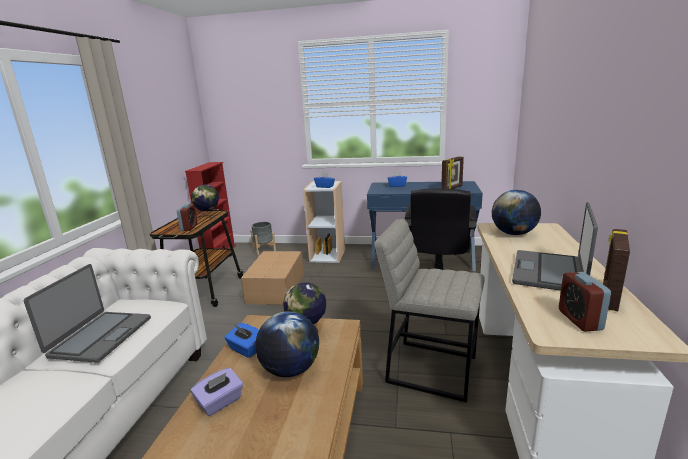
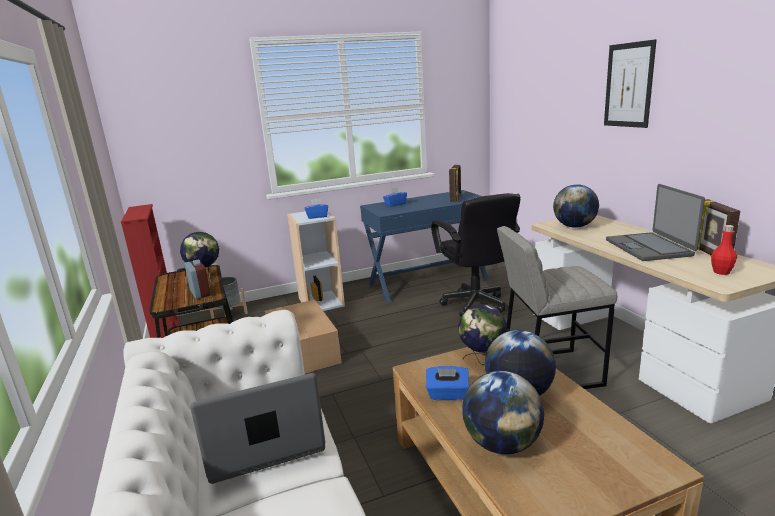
camera: 30 degrees left, 0 degrees up
laptop [24,264,151,363] -> laptop turned 90 degrees counterclockwise [190,373,325,484]
purple tissue box [191,368,243,416] -> globe [462,371,544,454]
alarm clock [559,272,611,332] -> red bottle [711,225,737,275]
none -> picture [604,39,657,128]

